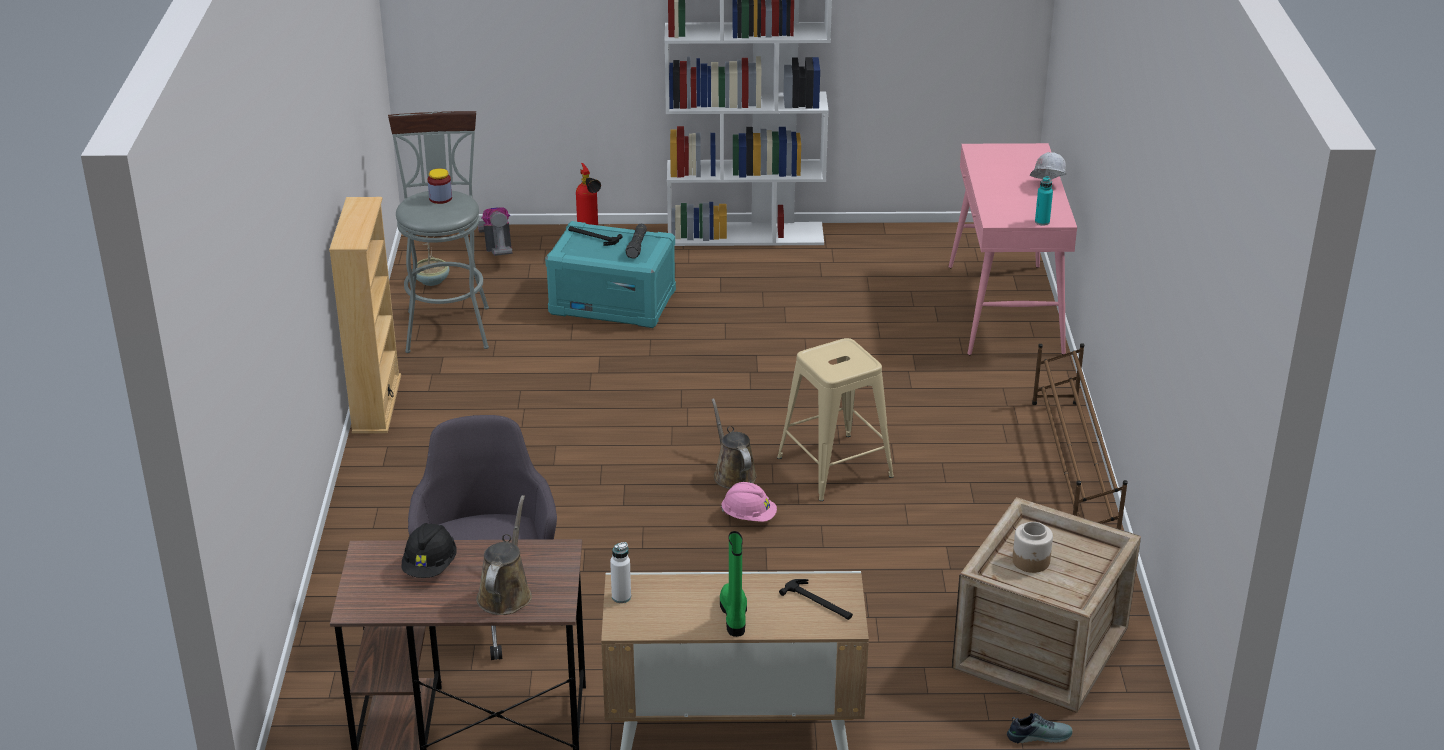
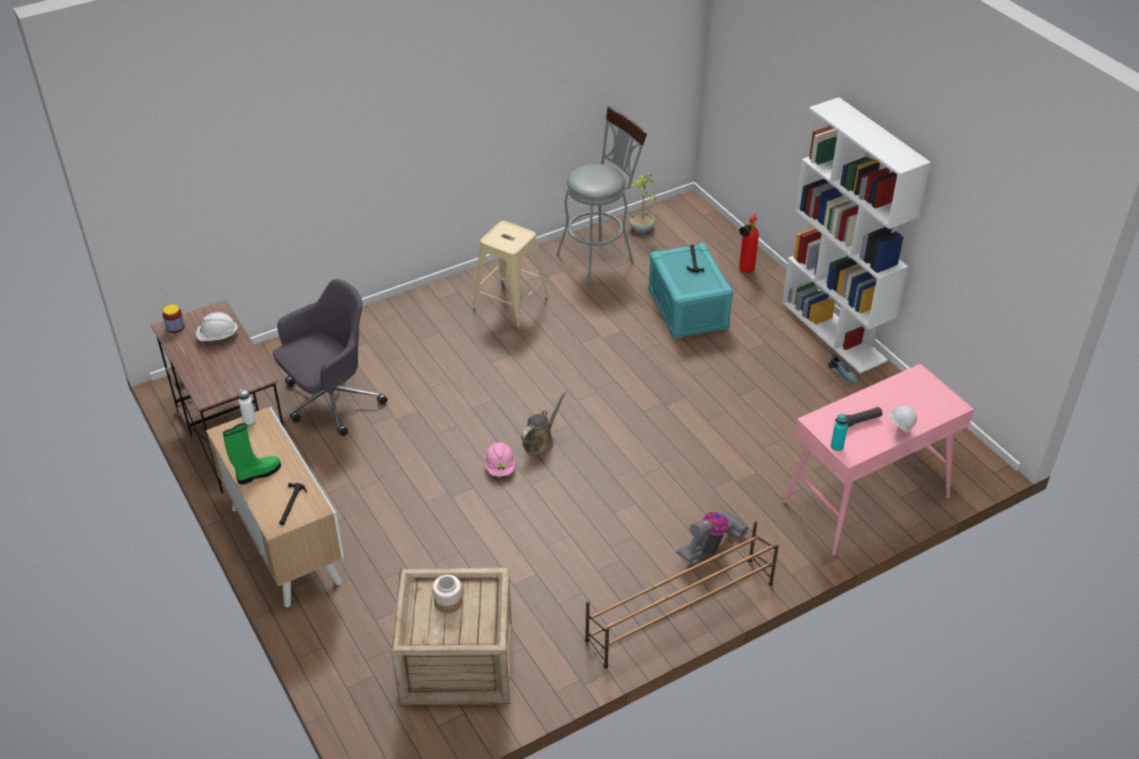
camera: 60 degrees right, 10 degrees up
beige bookcase [329,197,401,434] -> none
black hard hat [402,523,457,578] -> white hard hat [196,312,239,341]
jar [428,168,452,204] -> jar moved to [162,304,185,333]
brown watering can [476,495,532,615] -> none
vacuum cleaner [478,207,513,256] -> vacuum cleaner moved to [677,511,749,562]
black flashlight [626,224,647,259] -> black flashlight moved to [835,407,882,427]
beige stool [777,338,894,501] -> beige stool moved to [472,221,548,328]
shoe [1007,713,1073,743] -> shoe moved to [828,354,858,384]

